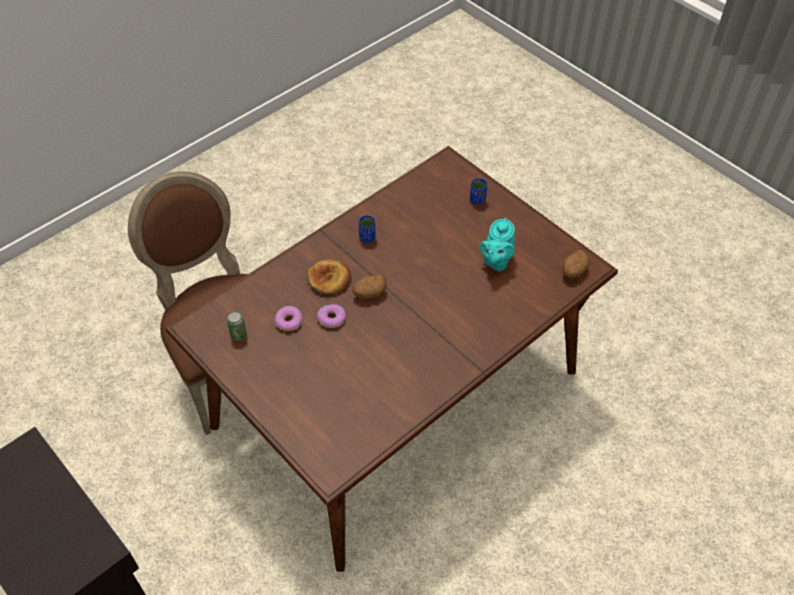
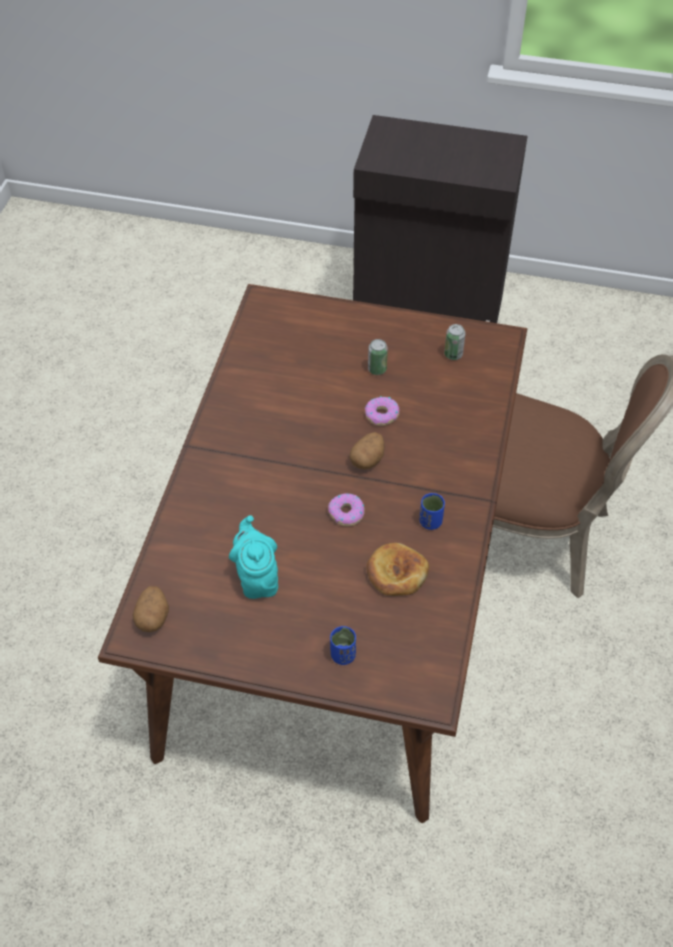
camera: 145 degrees right, 0 degrees up
donut [275,306,302,331] -> donut moved to [328,493,365,526]
bread [307,259,351,294] -> bread moved to [367,543,429,596]
none -> can [368,339,388,375]

